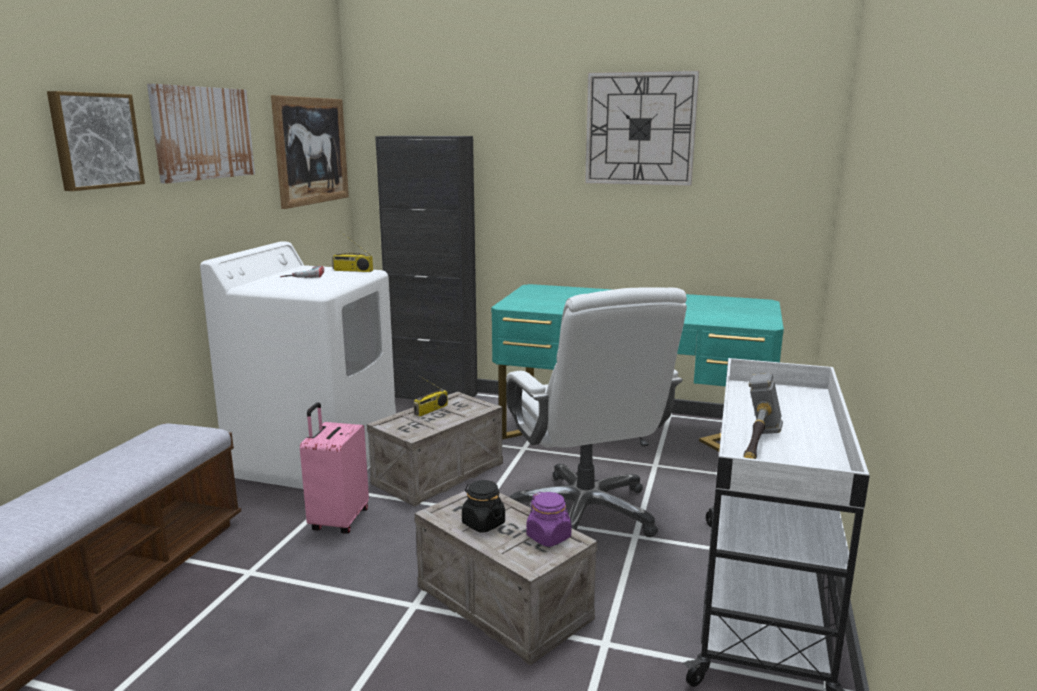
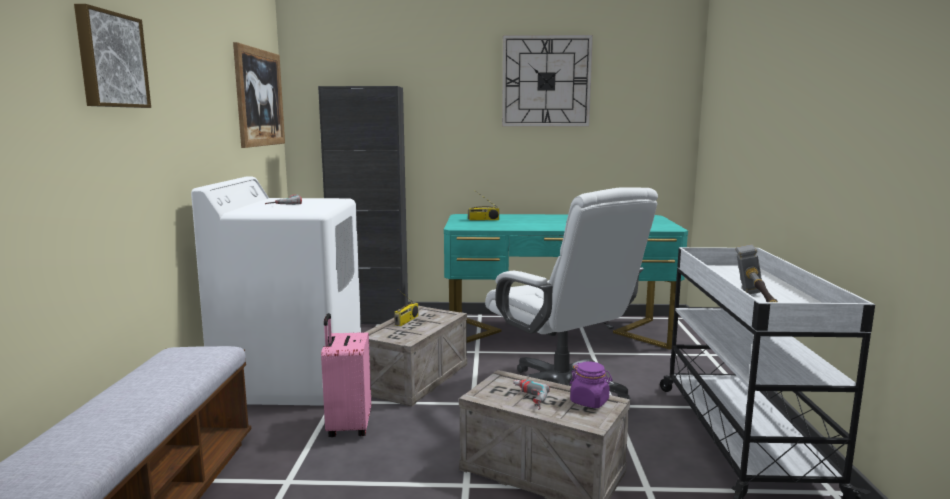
camera: 15 degrees left, 5 degrees down
picture [147,84,255,183] -> none
radio [332,232,373,272] -> radio moved to [468,190,499,221]
black jar [462,480,505,533] -> power drill [513,379,550,410]

